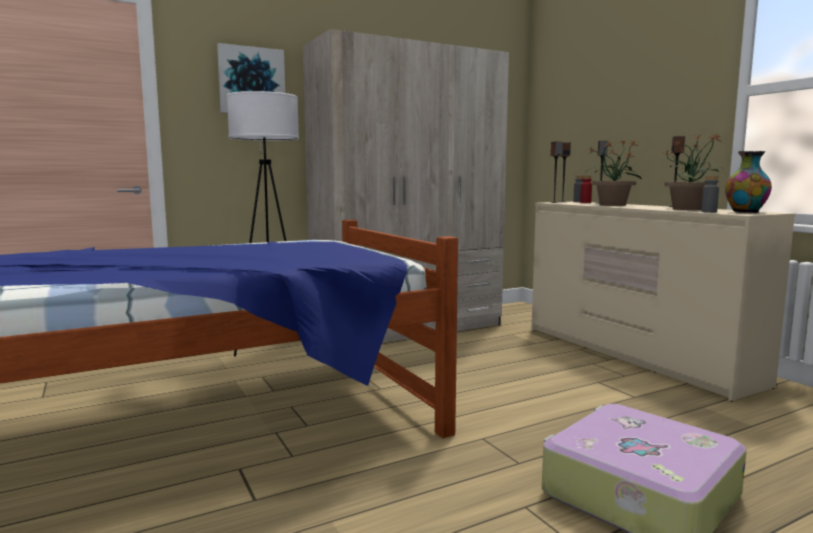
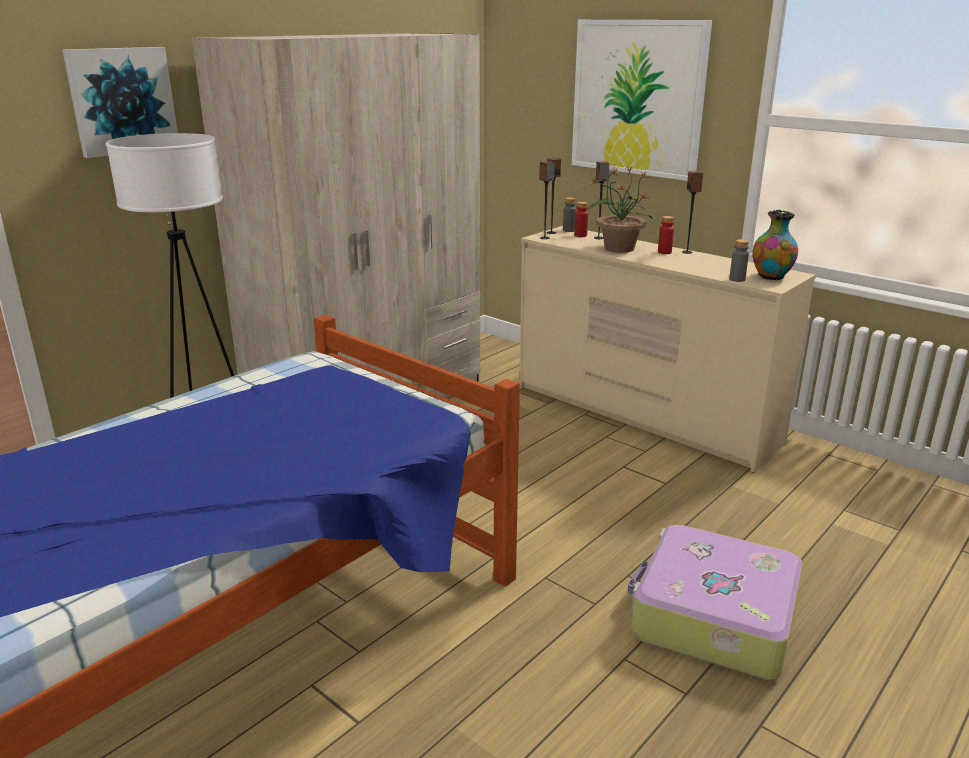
camera: 20 degrees left, 15 degrees up
potted plant [664,134,724,210] -> none
none -> picture [572,20,712,181]
none -> red bottle [658,216,674,254]

